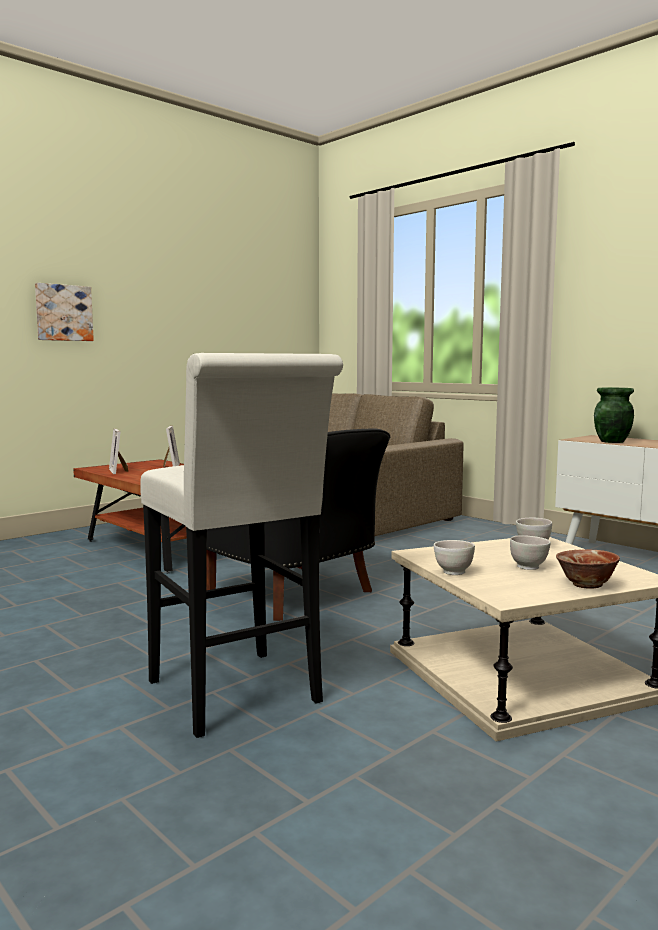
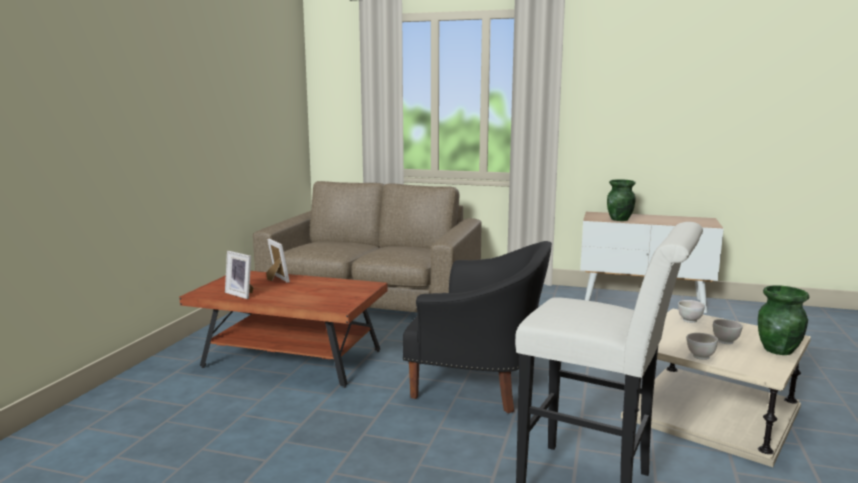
camera: 30 degrees left, 5 degrees up
picture [35,283,94,341] -> none
bowl [556,549,620,589] -> green vase [758,285,809,355]

